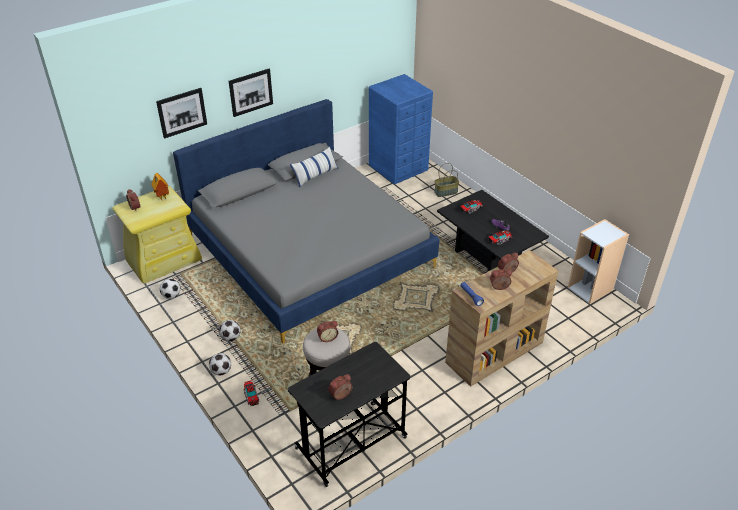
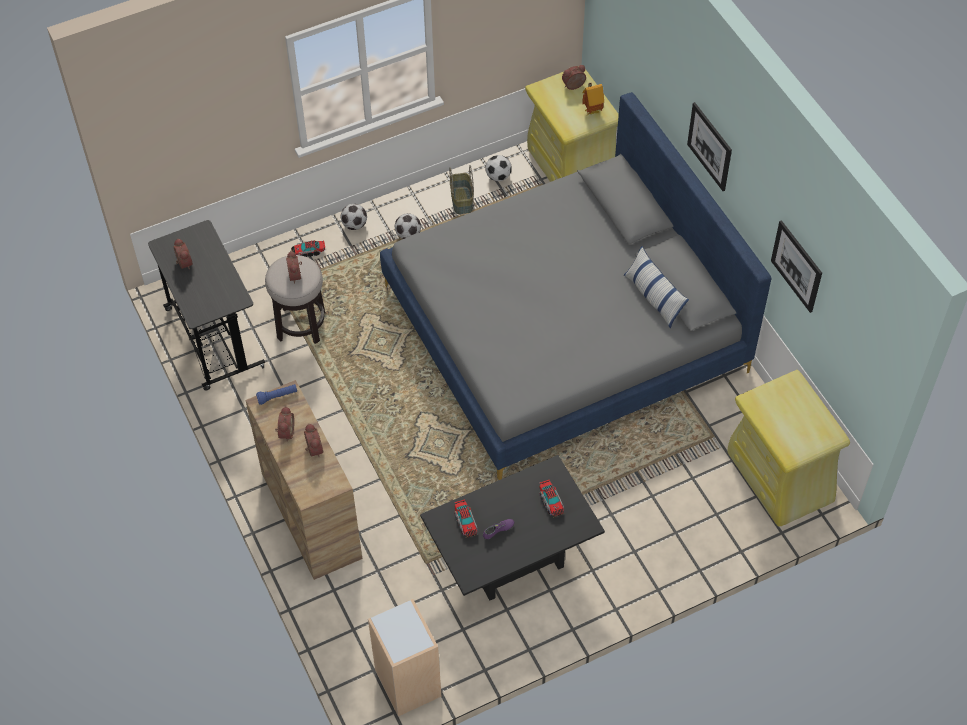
camera: 100 degrees right, 15 degrees up
picture [156,88,207,139] -> picture moved to [771,220,822,313]
blue dresser [369,74,433,185] -> yellow nightstand [727,370,850,527]
basket [434,163,459,197] -> basket moved to [449,165,474,214]

